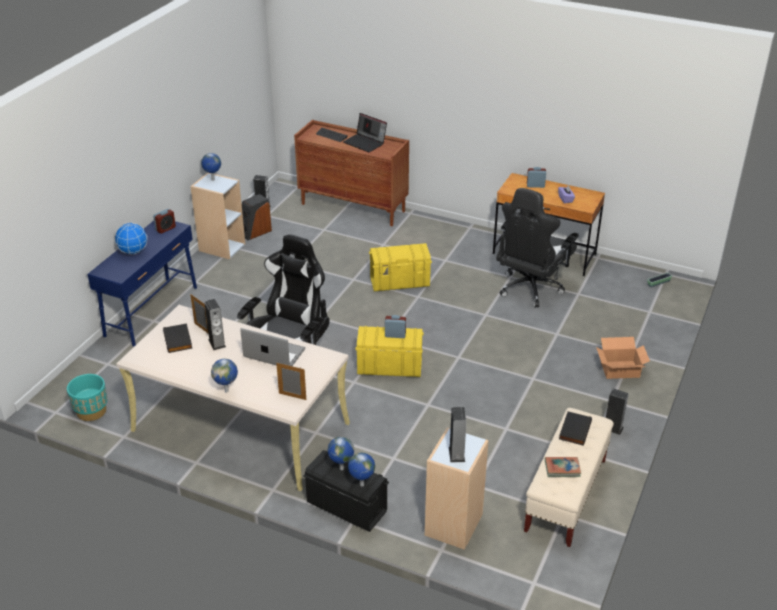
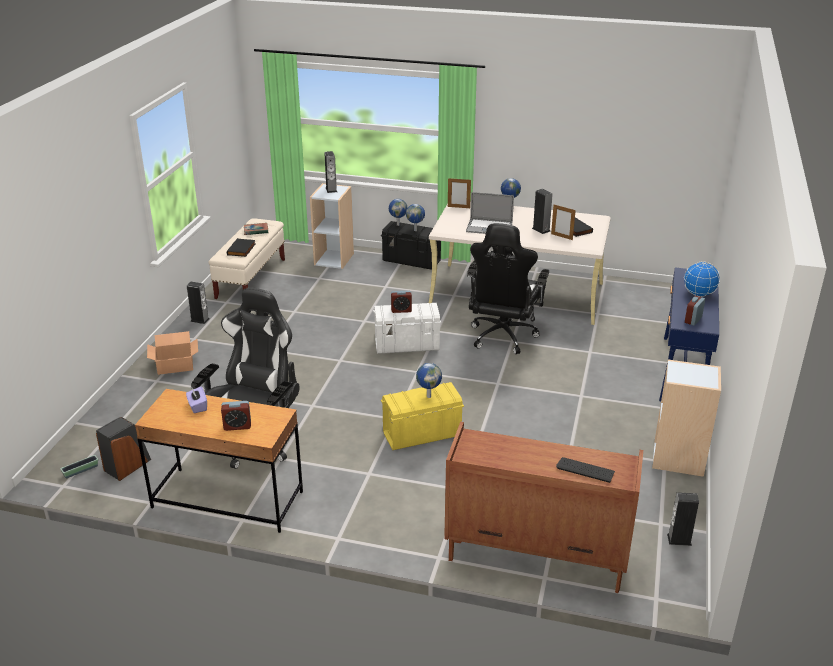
camera: 170 degrees right, 5 degrees down
turquoise planter [67,374,107,421] -> none
globe [201,153,221,181] -> globe moved to [416,363,442,398]
speaker [242,194,272,240] -> speaker moved to [96,417,151,481]
laptop [343,113,387,152] -> none
yellow storage box [355,326,424,377] -> white storage box [373,303,441,354]

